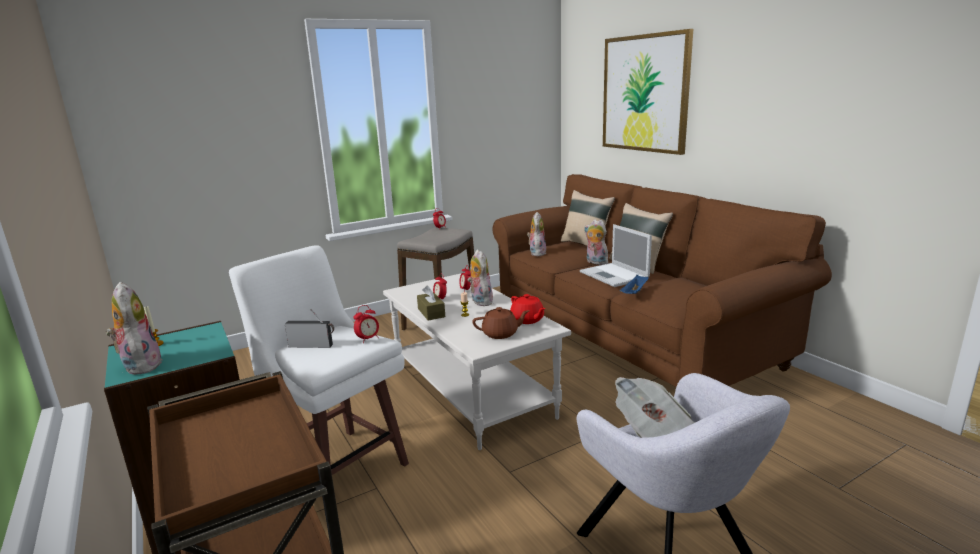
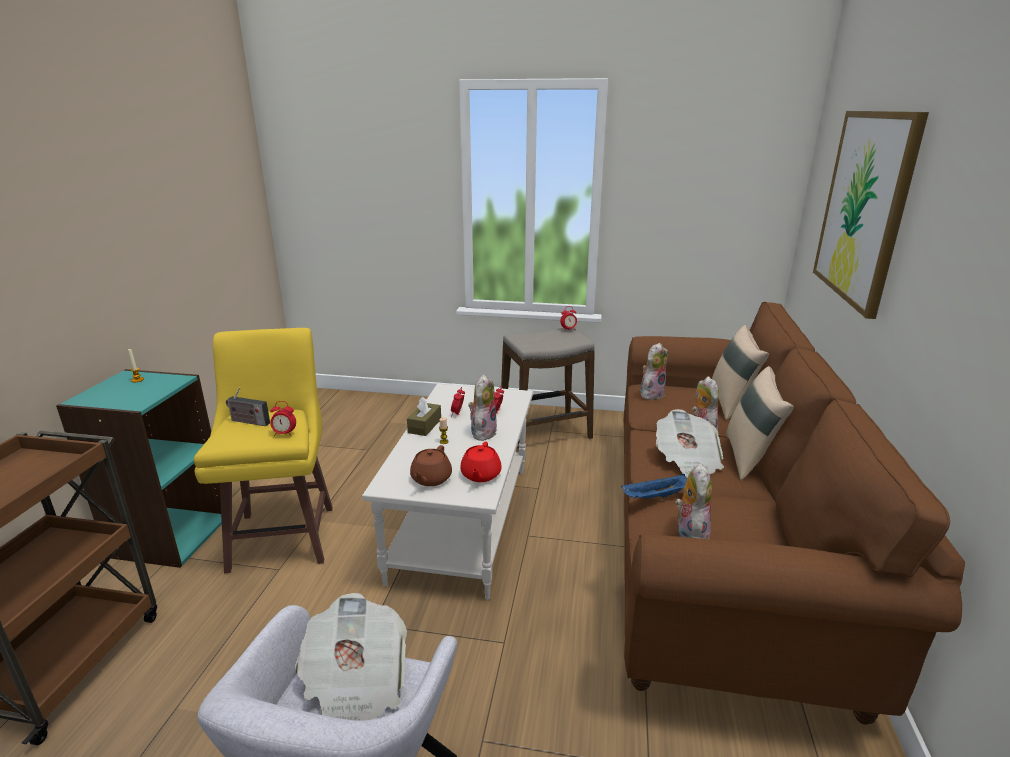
camera: 40 degrees right, 5 degrees up
plush toy [106,282,163,375] -> plush toy moved to [675,463,712,539]
white stool [229,245,409,475] -> yellow stool [194,328,333,573]
radio [285,309,334,348] -> radio turned 150 degrees clockwise [226,387,270,426]
brown teapot [472,307,530,339] -> brown teapot turned 75 degrees clockwise [410,445,452,486]
laptop [580,224,652,287] -> newspaper [656,409,724,478]

